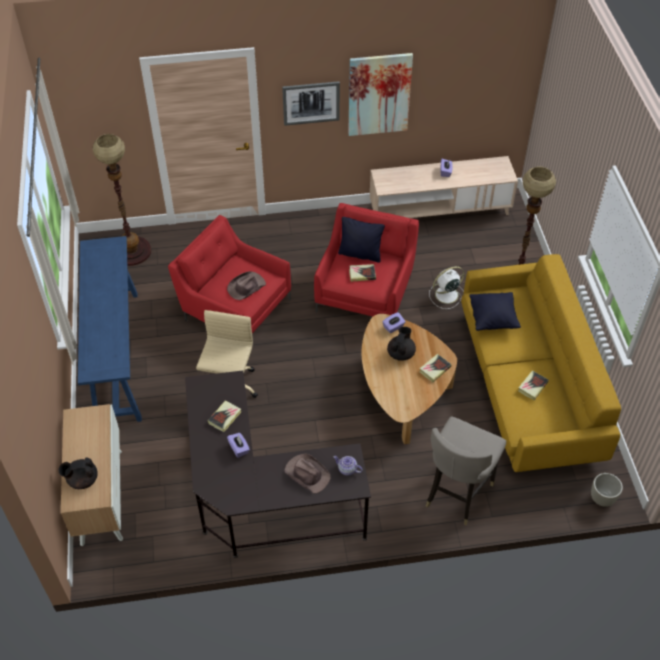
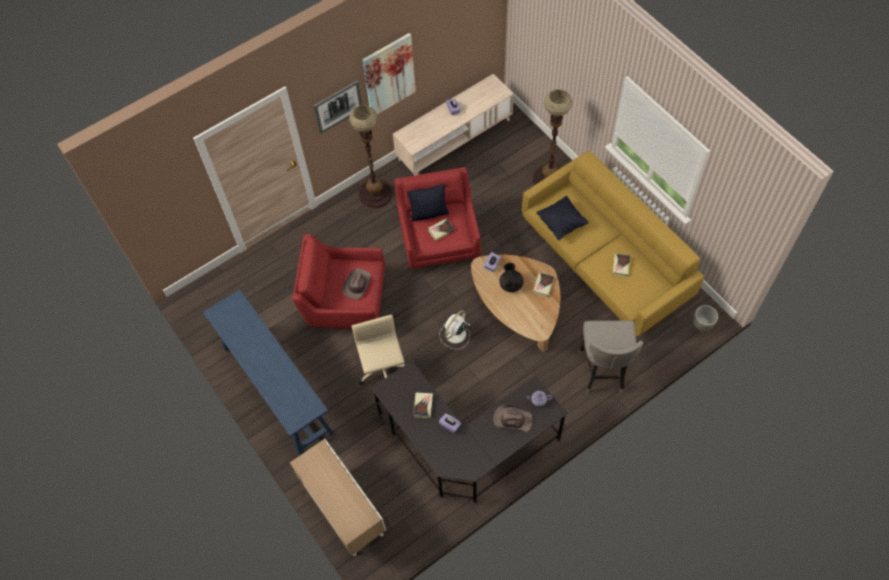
camera: 25 degrees left, 10 degrees up
black teapot [58,458,98,489] -> none
floor lamp [92,134,151,266] -> floor lamp moved to [349,105,393,208]
white fan [429,266,465,309] -> white fan moved to [440,310,470,349]

